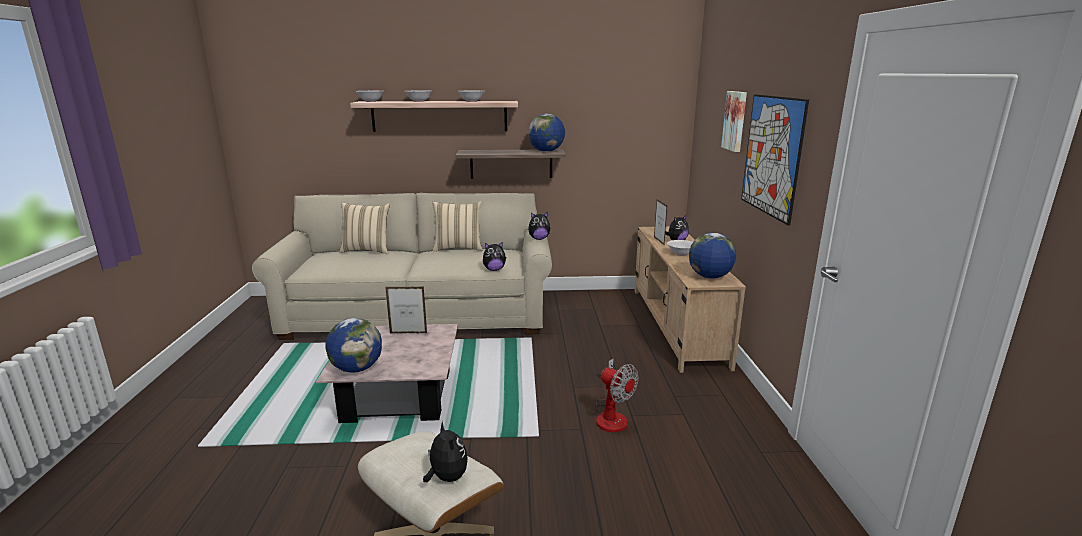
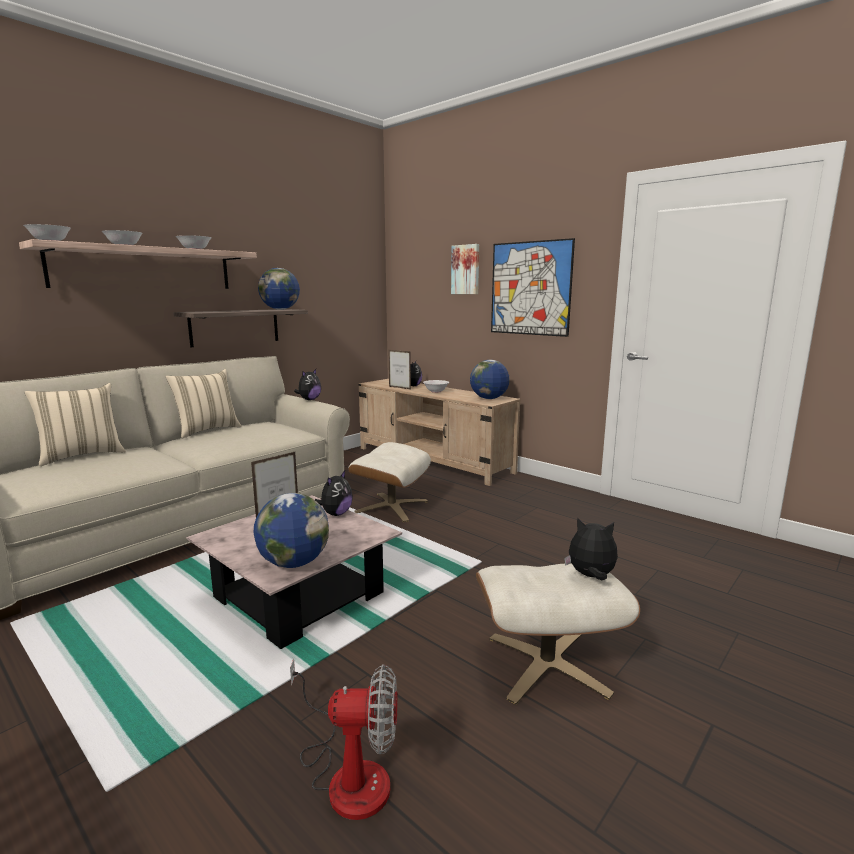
camera: 45 degrees left, 5 degrees down
plush toy [483,242,506,271] -> plush toy moved to [315,471,353,516]
fan [594,358,639,432] -> fan moved to [290,659,398,820]
none -> beige ottoman [349,442,431,522]

